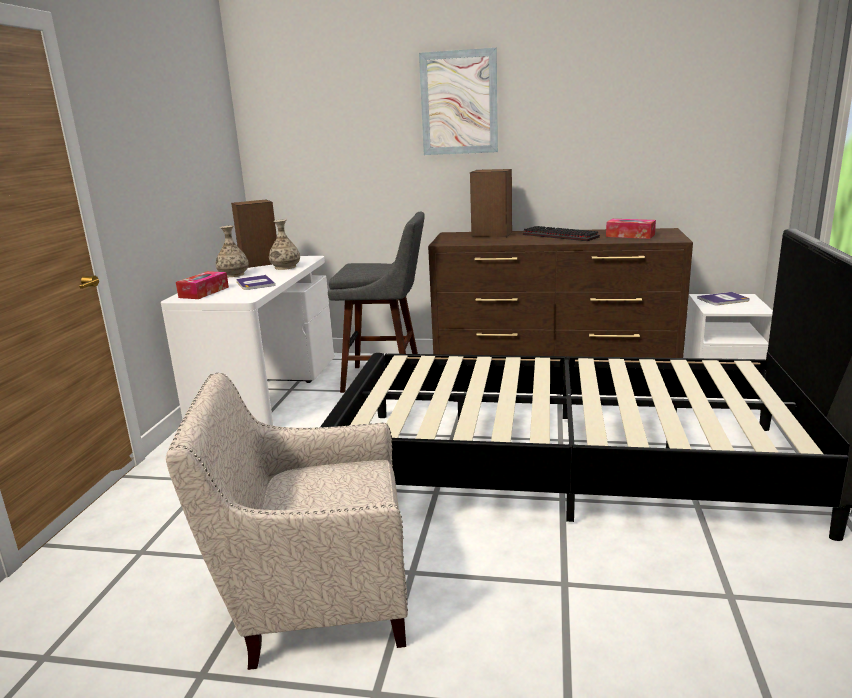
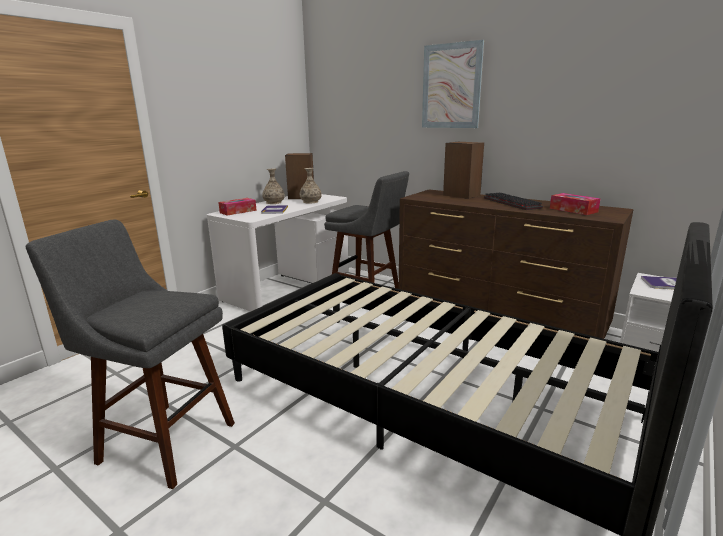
camera: 25 degrees right, 0 degrees up
beige armchair [166,373,408,670] -> grey stool [26,220,235,489]

